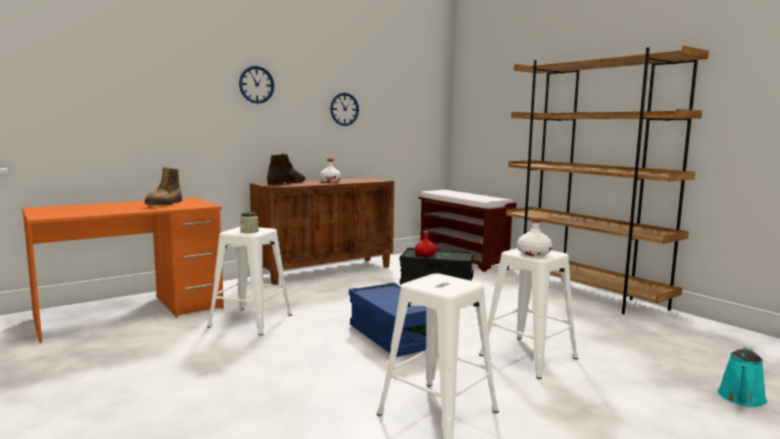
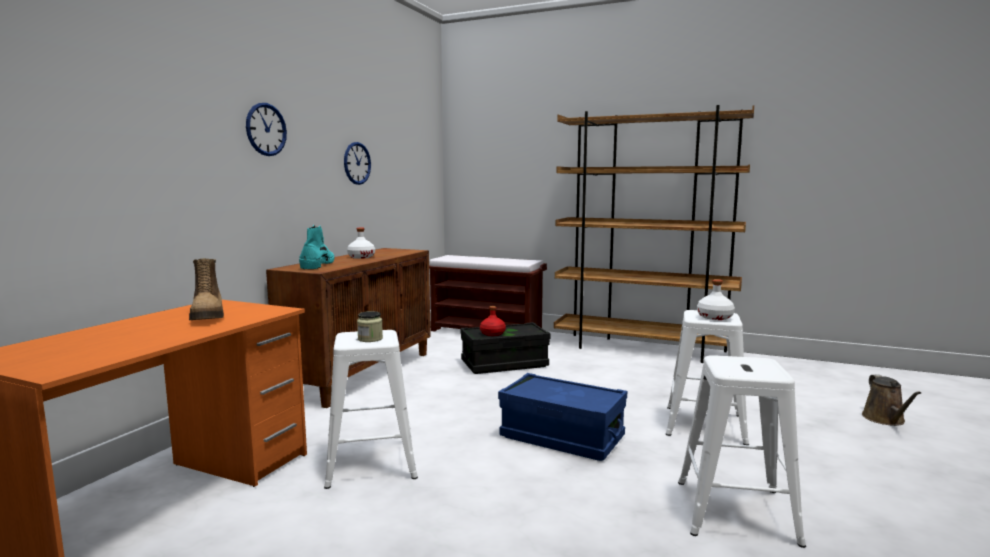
camera: 30 degrees left, 0 degrees up
brown boot [267,154,306,185] -> turquoise boot [299,225,334,269]
turquoise watering can [718,347,767,407] -> brown watering can [862,375,921,426]

